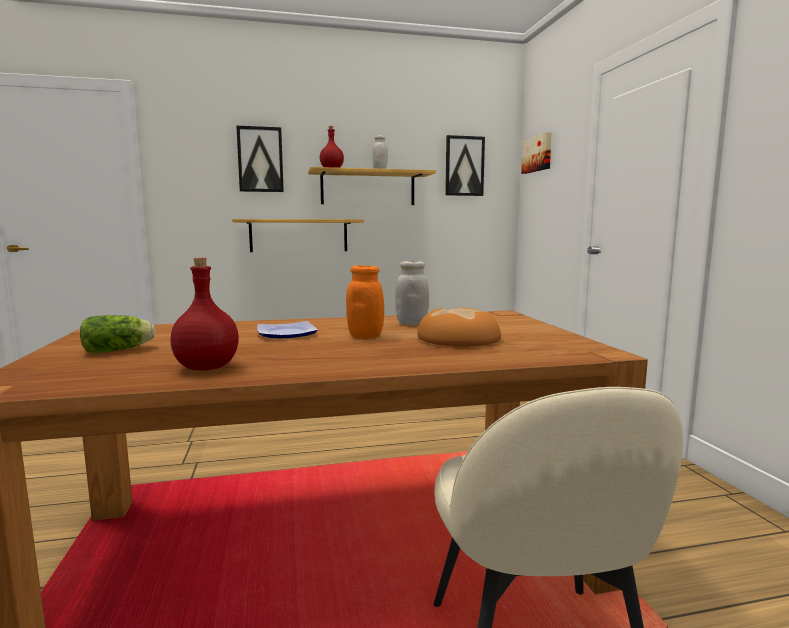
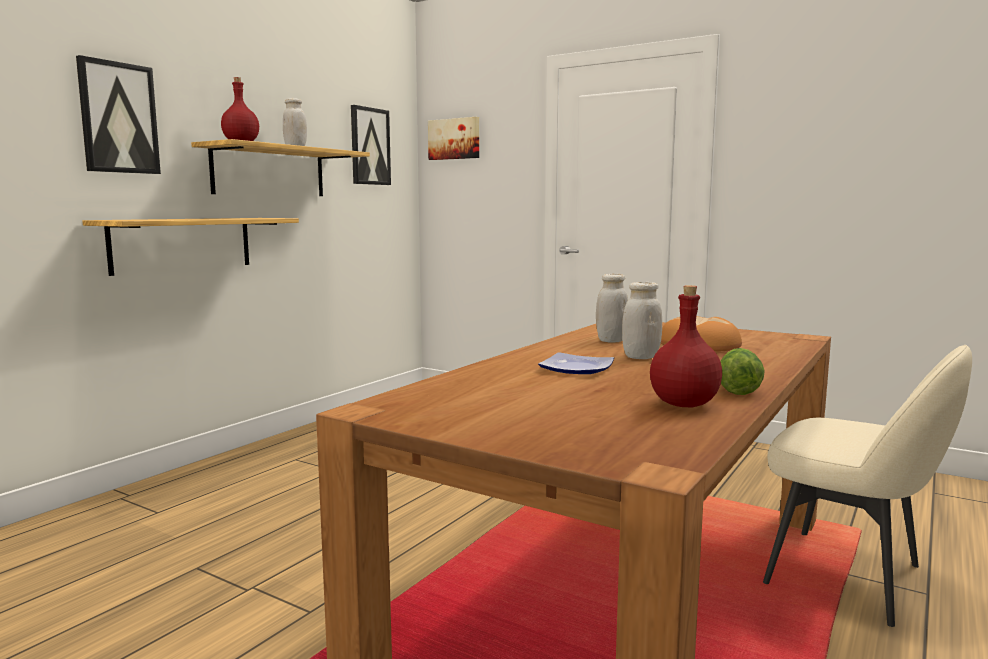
camera: 45 degrees left, 0 degrees up
lettuce [80,315,156,353] -> lettuce moved to [720,348,765,395]
orange jar [346,265,384,339] -> white jar [622,282,662,359]

